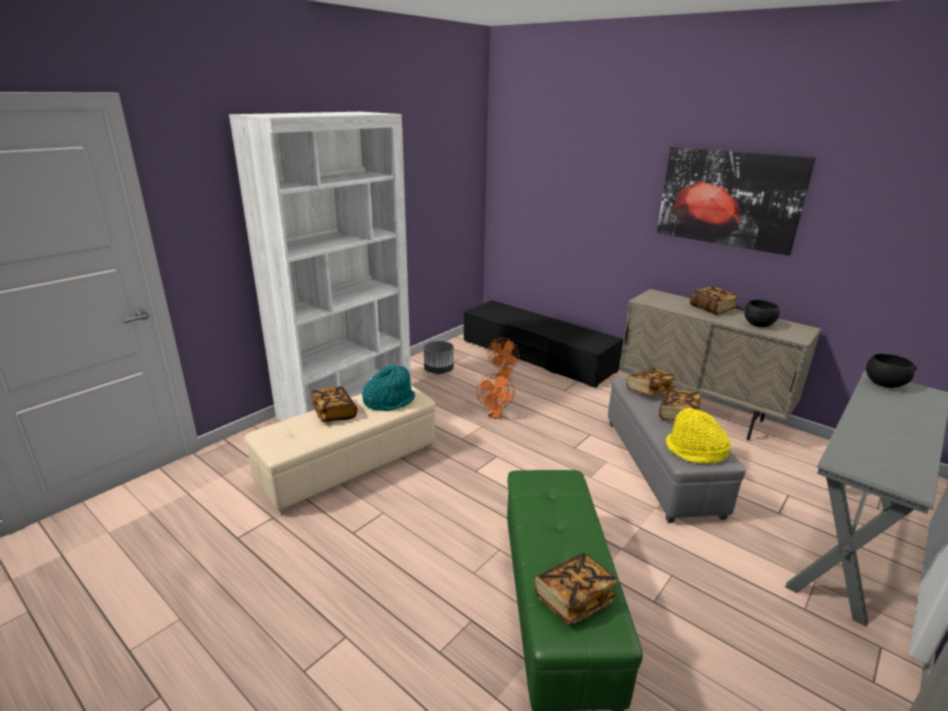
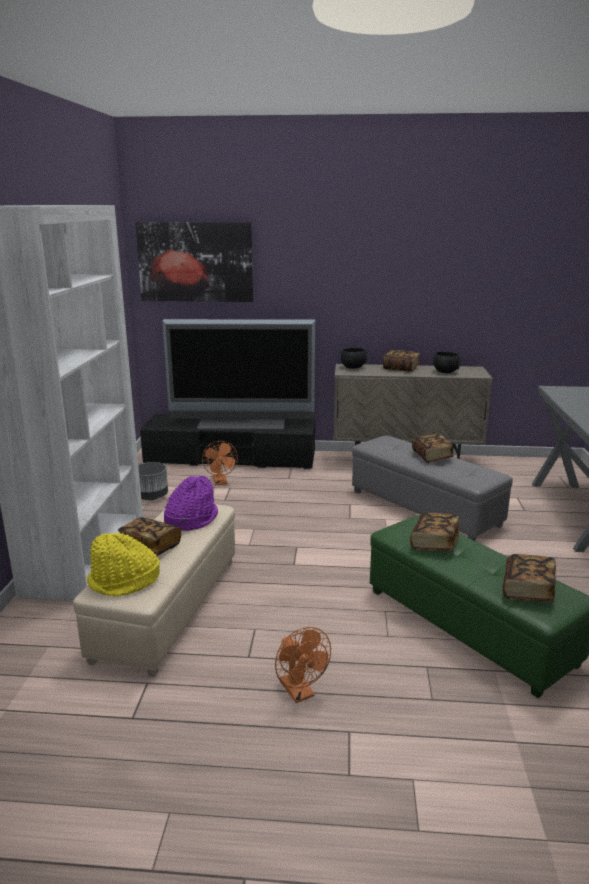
camera: 35 degrees left, 5 degrees down
turquoise hat [362,364,415,411] -> purple hat [164,476,218,531]
orange fan [477,373,515,419] -> orange fan moved to [275,627,331,703]
book [626,368,676,396] -> book moved to [410,512,459,551]
picture [657,147,816,256] -> picture moved to [135,222,253,302]
yellow hat [666,408,731,464] -> yellow hat moved to [87,533,160,596]
black bowl [866,354,917,388] -> black bowl moved to [341,348,367,369]
none -> television [162,319,315,430]

